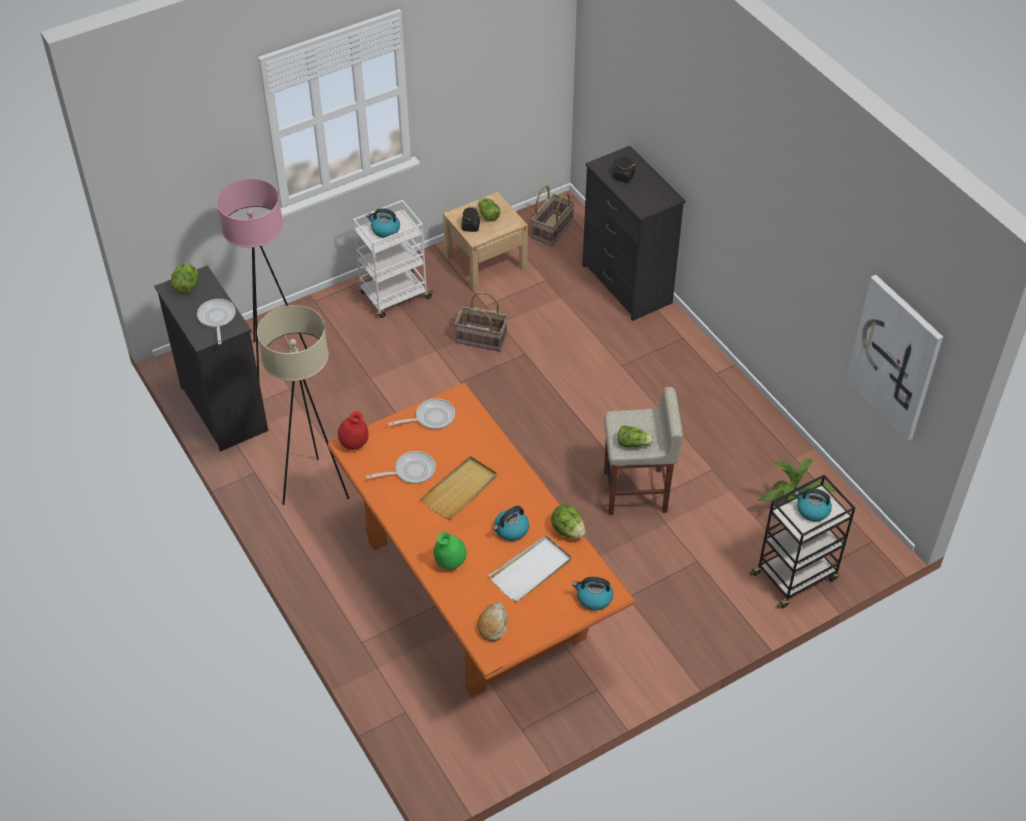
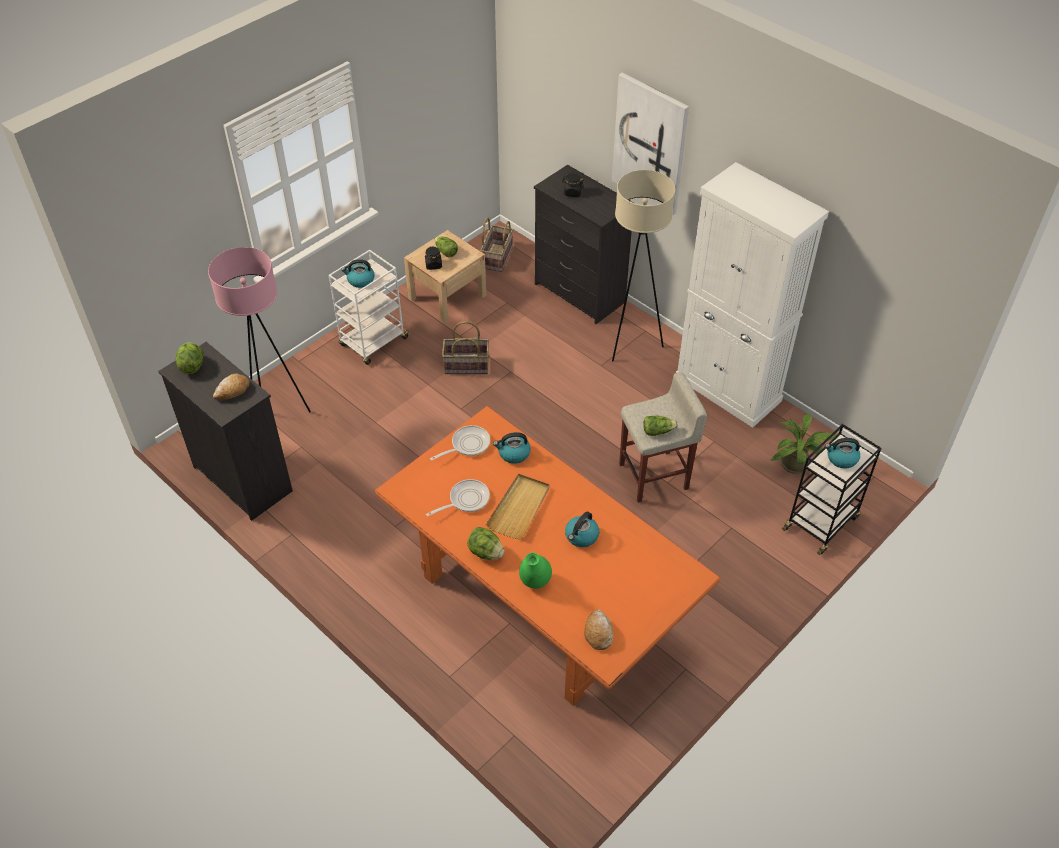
camera: 15 degrees left, 0 degrees up
frying pan [197,299,236,345] -> bread [213,373,249,400]
beige floor lamp [257,305,349,505] -> beige floor lamp moved to [612,170,676,361]
red vase [338,411,369,450] -> none
white tray [489,535,571,602] -> none
lettuce [551,503,586,539] -> lettuce moved to [467,527,505,560]
kettle [572,577,613,610] -> kettle moved to [493,432,531,464]
picture [846,275,943,441] -> picture moved to [612,72,689,215]
none -> white cabinet [676,162,829,428]

